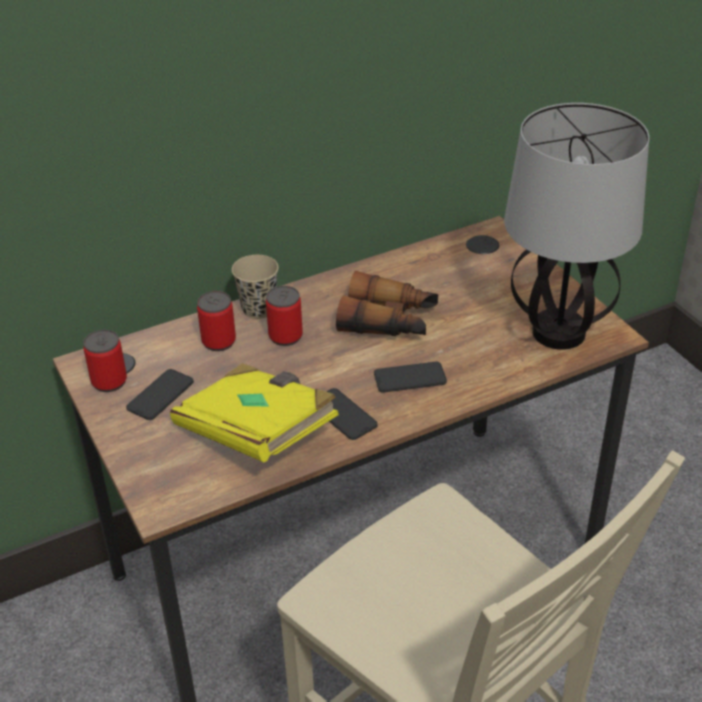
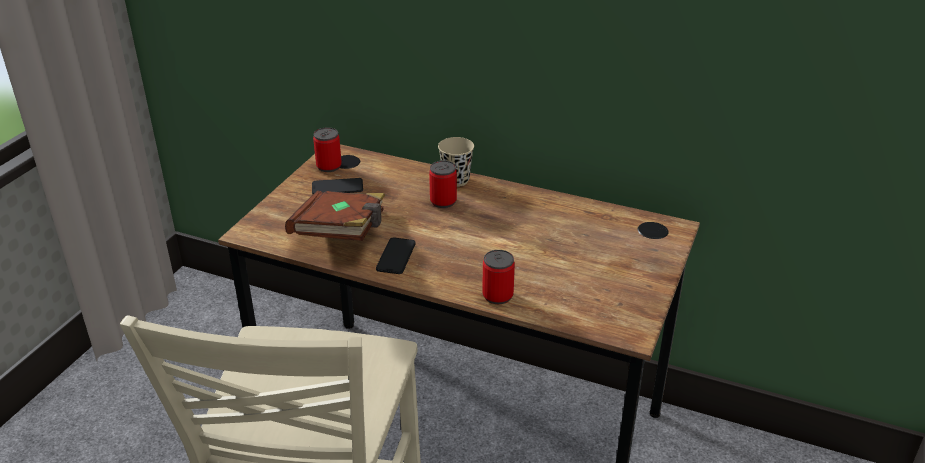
camera: 50 degrees right, 5 degrees down
yellow book [170,363,339,462] -> brown book [285,191,385,241]
can [197,291,236,351] -> can moved to [482,250,515,304]
binoculars [336,271,438,336] -> none
phone [374,362,447,393] -> none
table lamp [504,103,649,350] -> none

